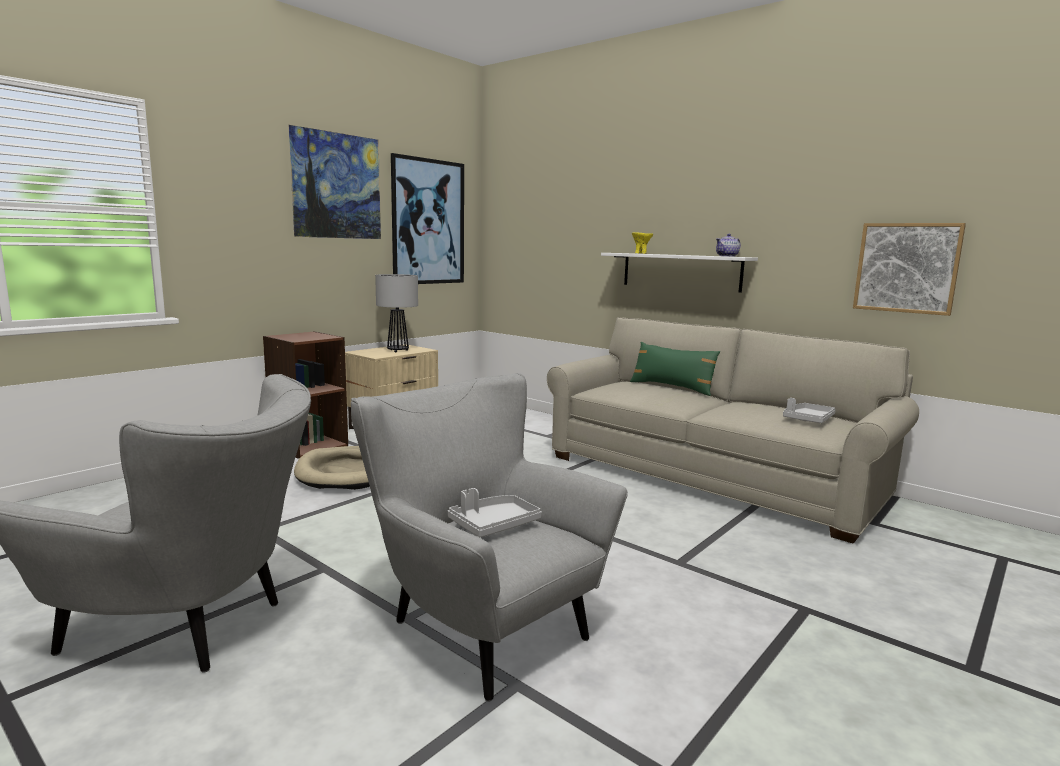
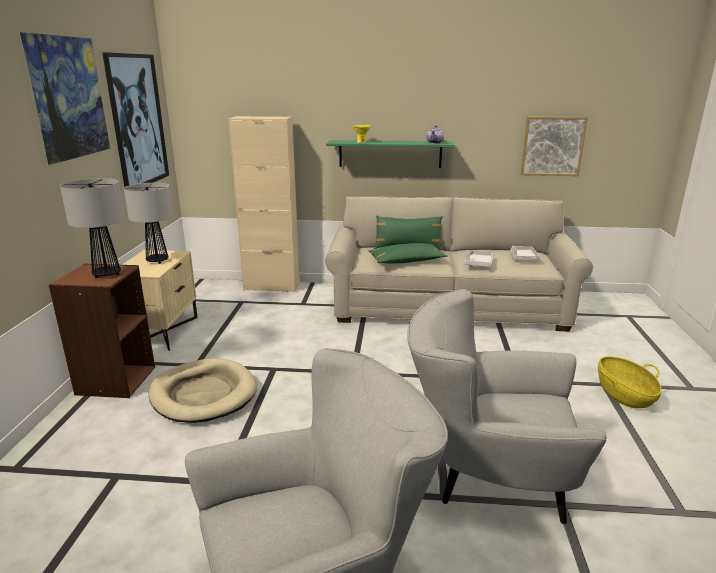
camera: 35 degrees left, 10 degrees up
grey tray [448,488,542,537] -> grey tray moved to [464,250,493,267]
white shelf [601,253,758,293] -> green shelf [326,140,454,168]
none -> table lamp [60,178,125,278]
none -> beige cabinet [228,116,300,292]
none -> green pillow [368,243,448,263]
none -> basket [598,356,662,408]

